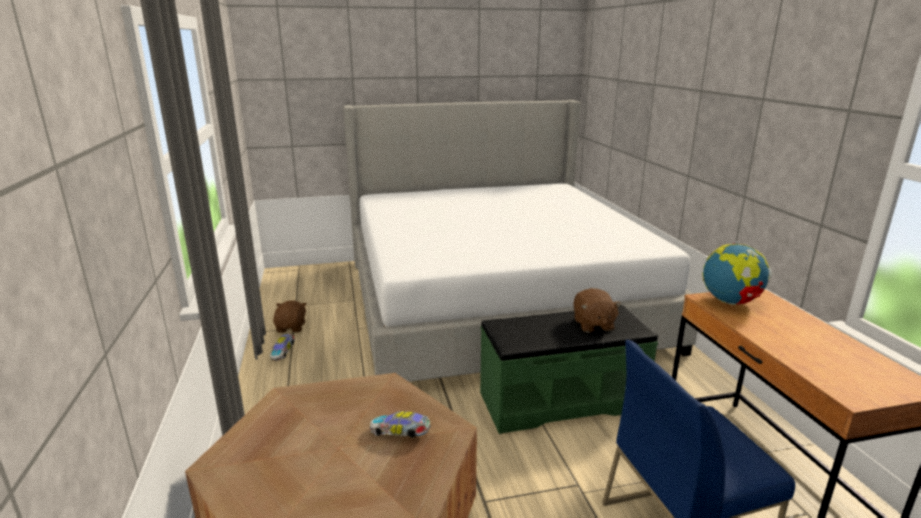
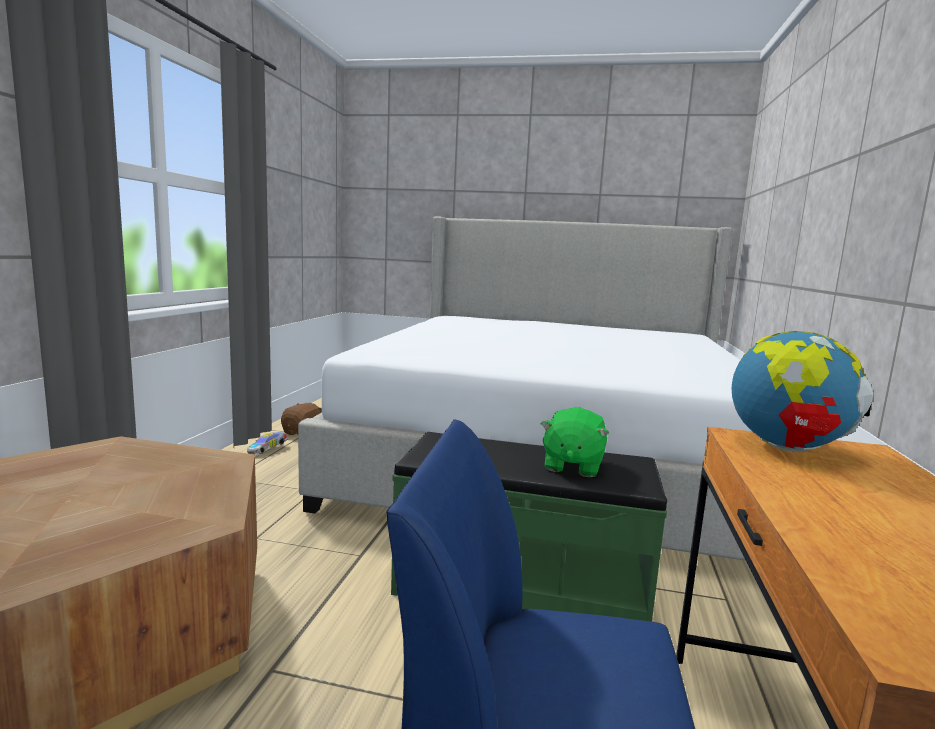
camera: 25 degrees right, 10 degrees down
toy car [370,411,431,438] -> none
brown plush toy [573,288,621,333] -> green plush toy [541,408,609,477]

